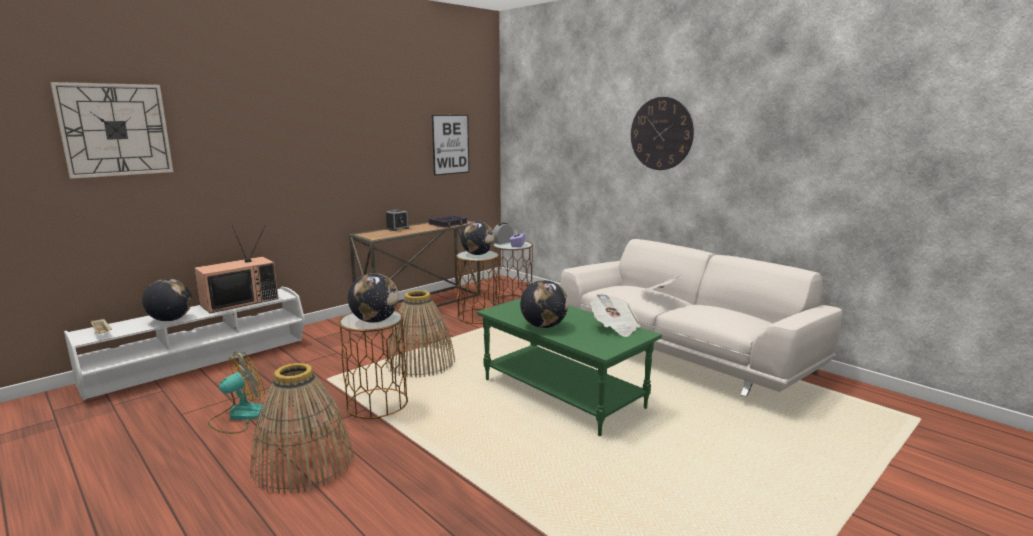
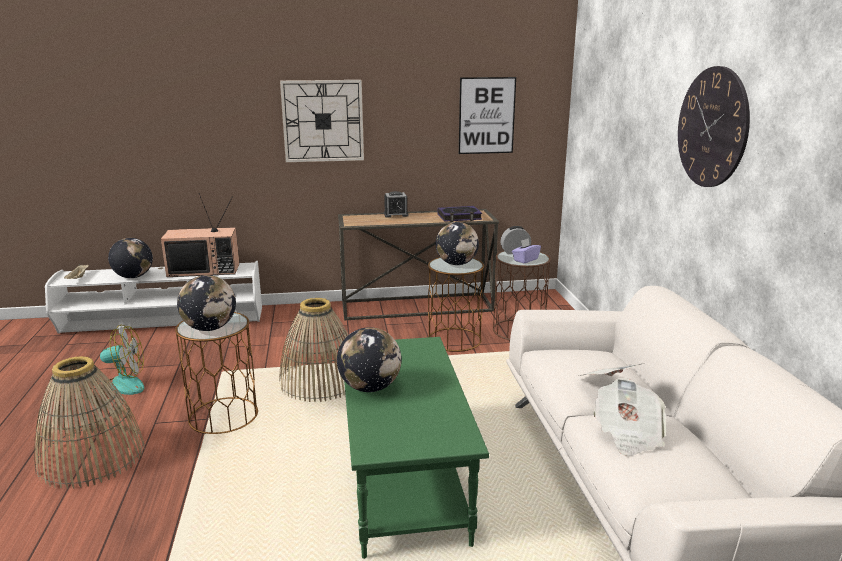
camera: 35 degrees right, 5 degrees up
wall clock [50,82,173,179] -> wall clock moved to [280,80,364,162]
newspaper [590,293,640,337] -> newspaper moved to [593,378,666,456]

